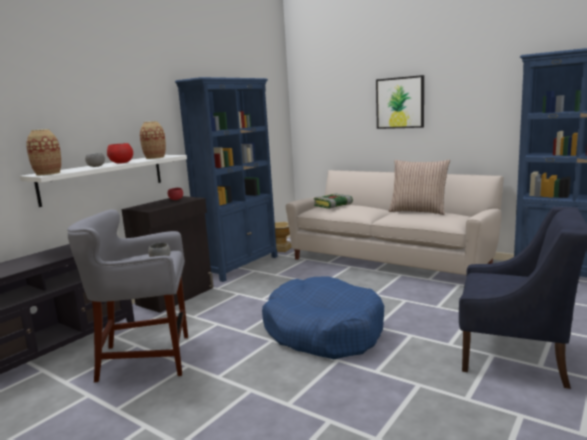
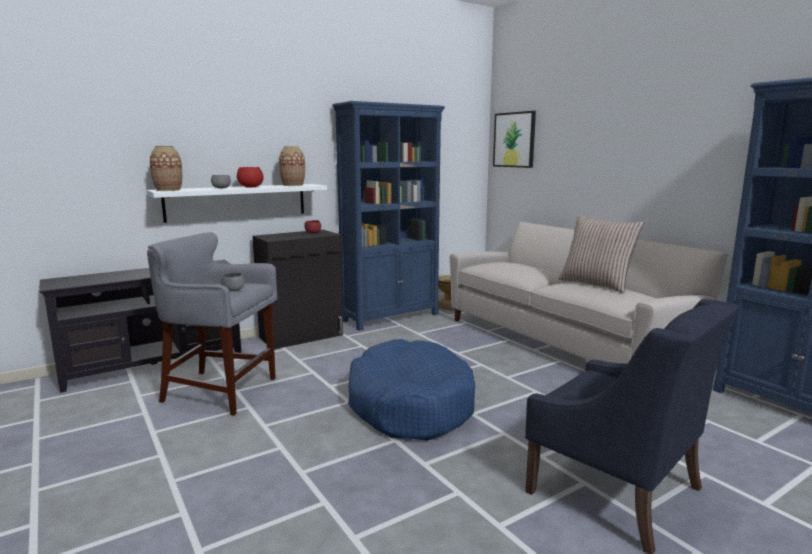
camera: 20 degrees right, 0 degrees up
book [314,193,353,209] -> none
picture [376,75,424,129] -> picture moved to [493,111,536,168]

